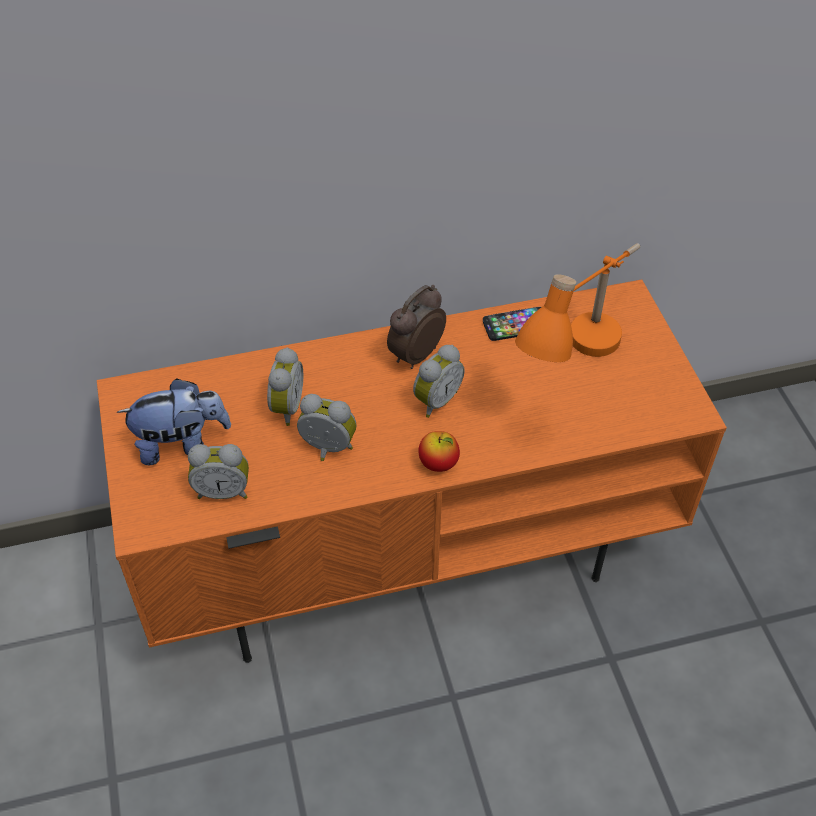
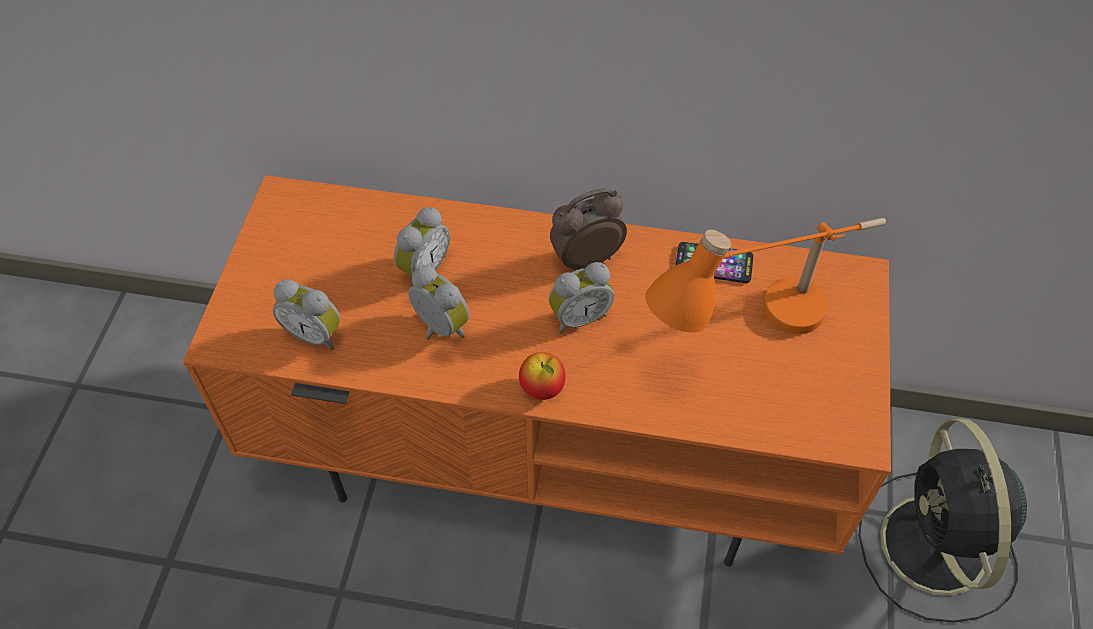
camera: 25 degrees right, 5 degrees up
plush toy [117,378,231,465] -> none
none -> black fan [859,419,1027,623]

